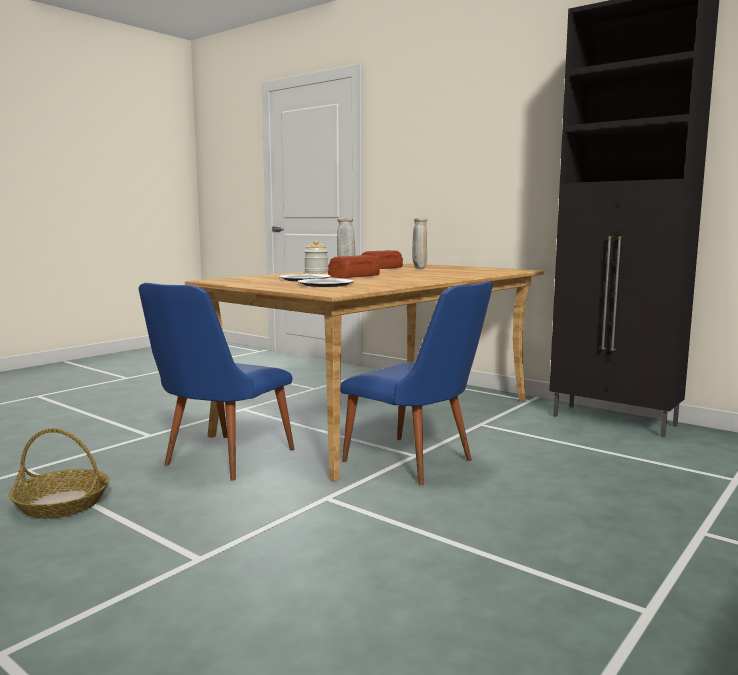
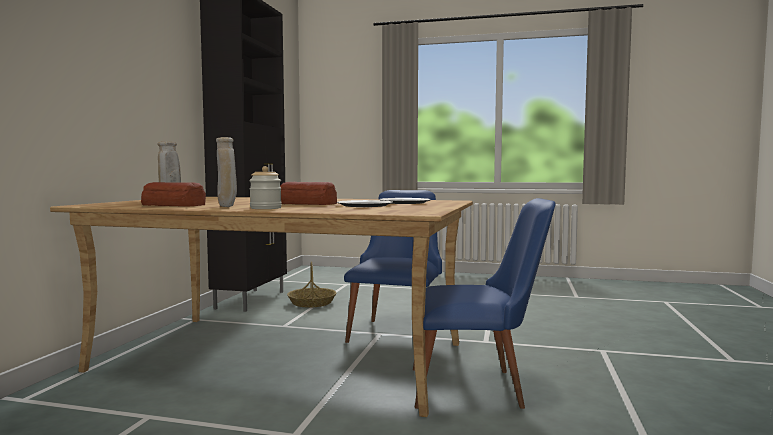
camera: 115 degrees left, 5 degrees down
basket [9,428,109,518] -> basket moved to [287,261,336,308]

